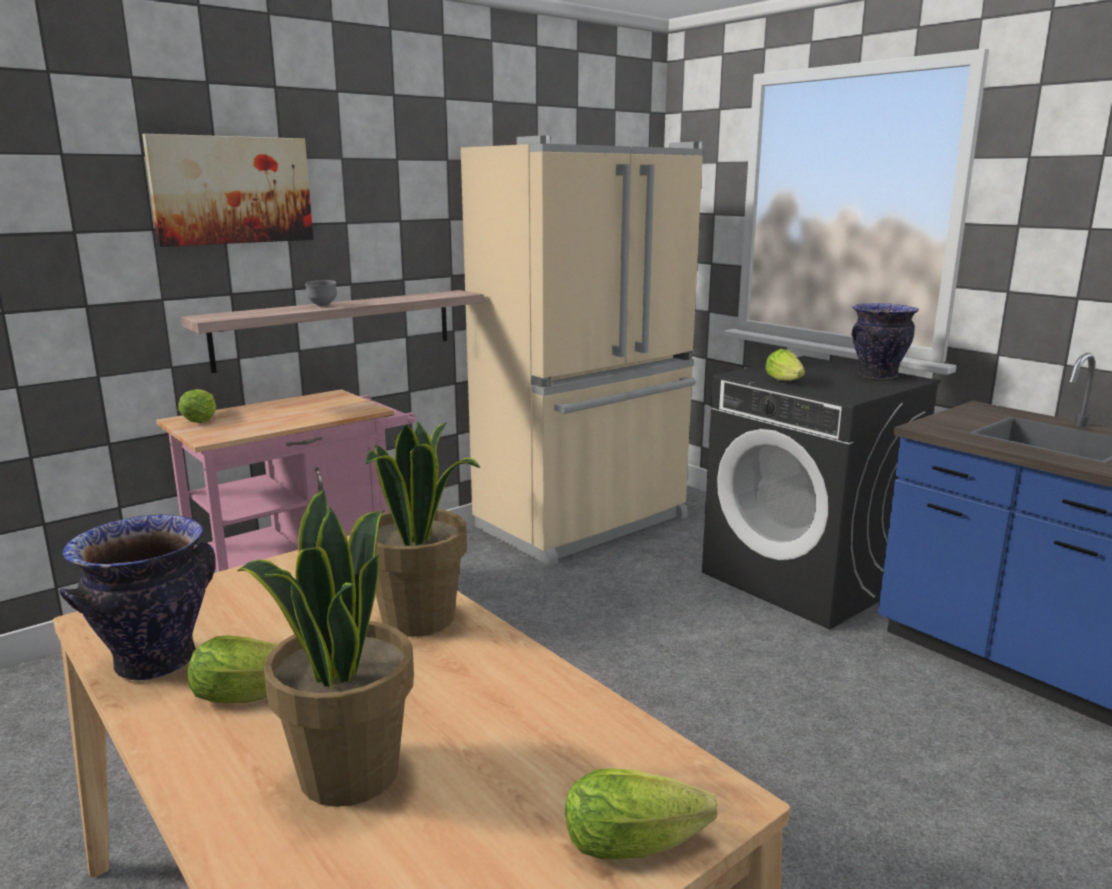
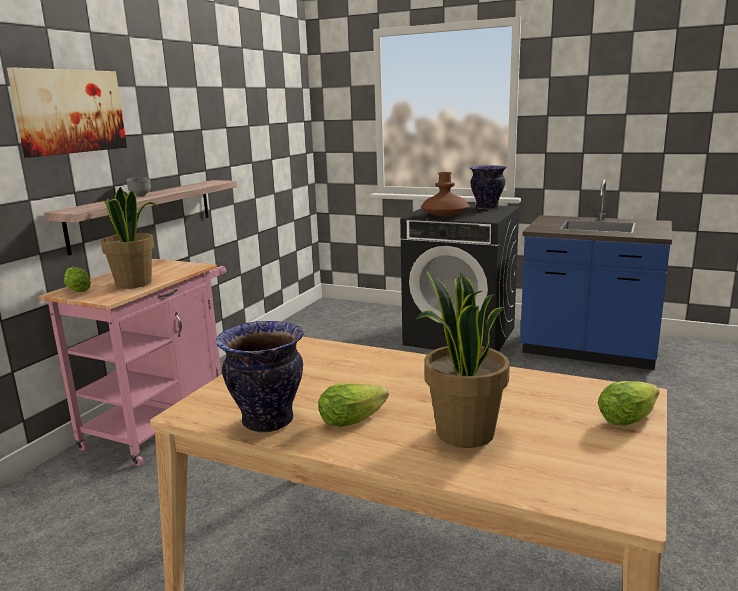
camera: 25 degrees left, 0 degrees up
potted plant [366,421,480,637] -> potted plant moved to [101,187,156,289]
beige fridge [461,136,704,566] -> none
lettuce [765,349,805,381] -> brown vase [421,172,470,216]

